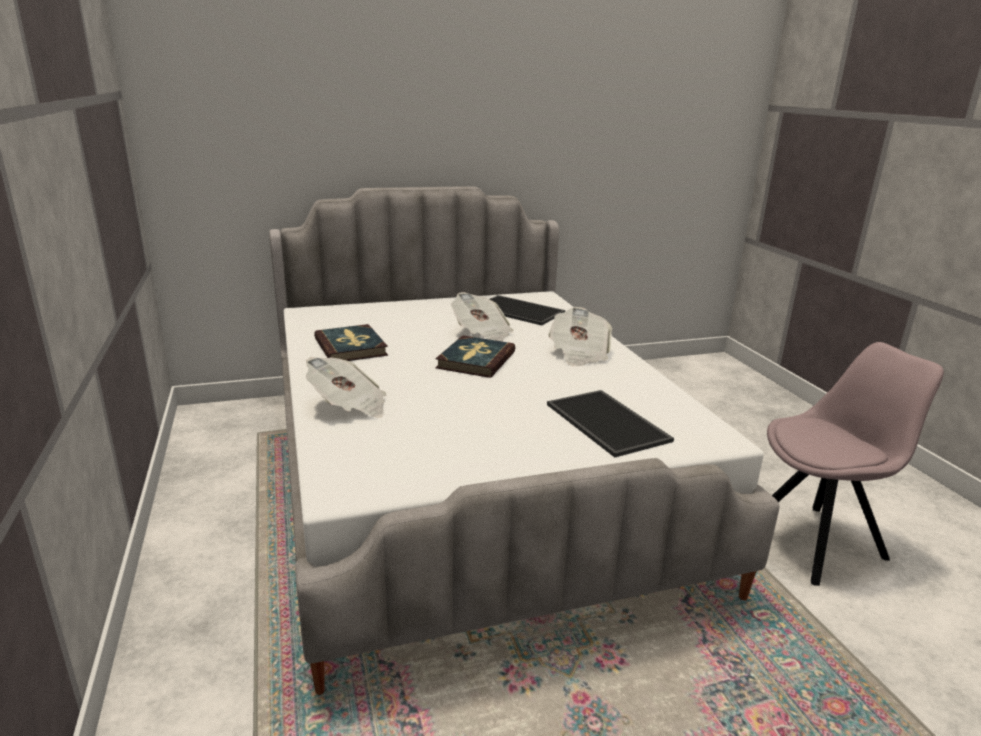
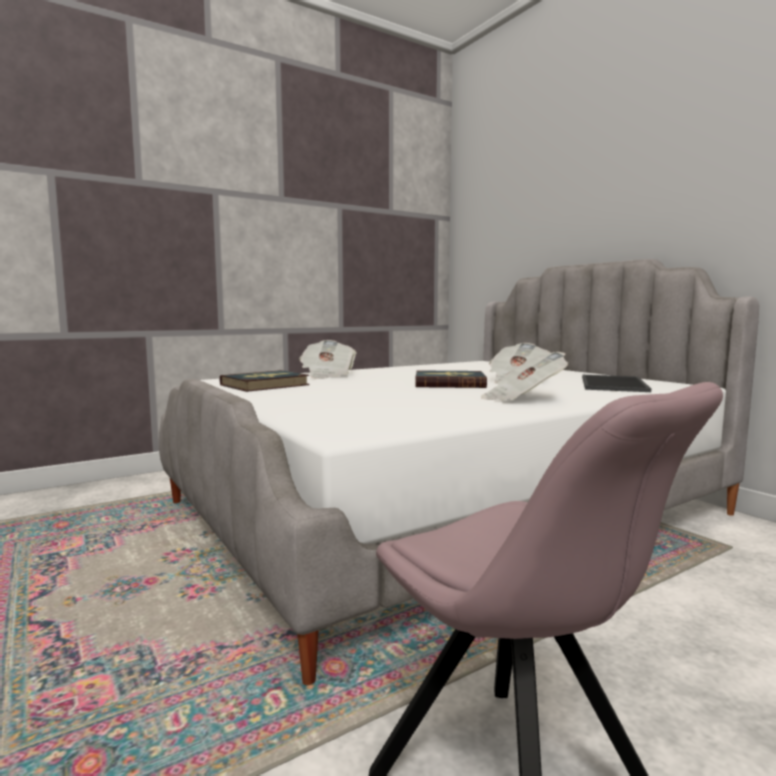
camera: 75 degrees right, 15 degrees down
book [314,324,388,361] -> book moved to [220,370,309,392]
tray [547,390,674,457] -> none

